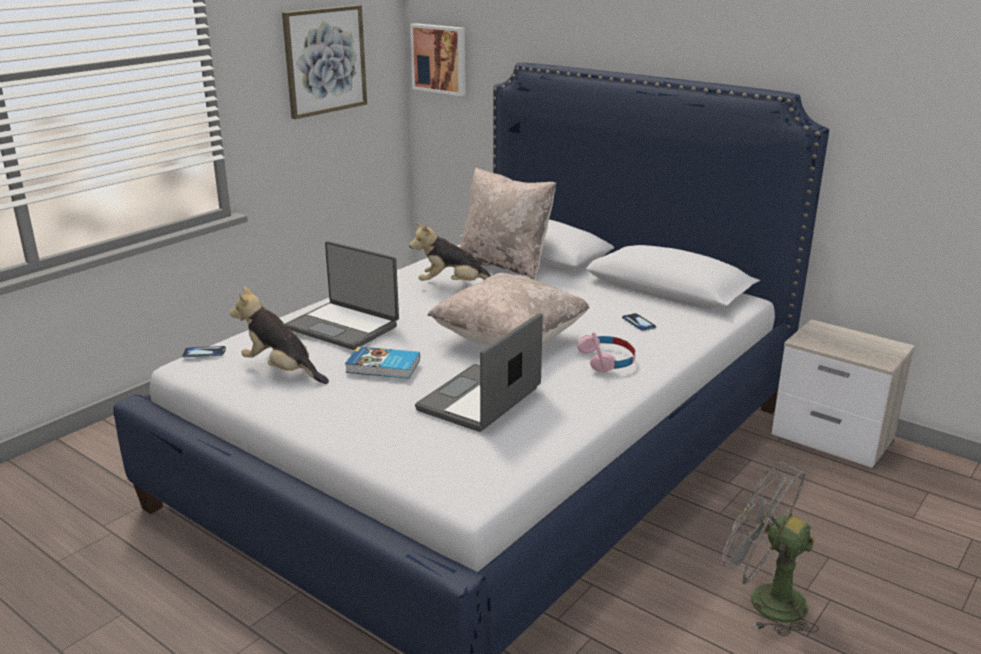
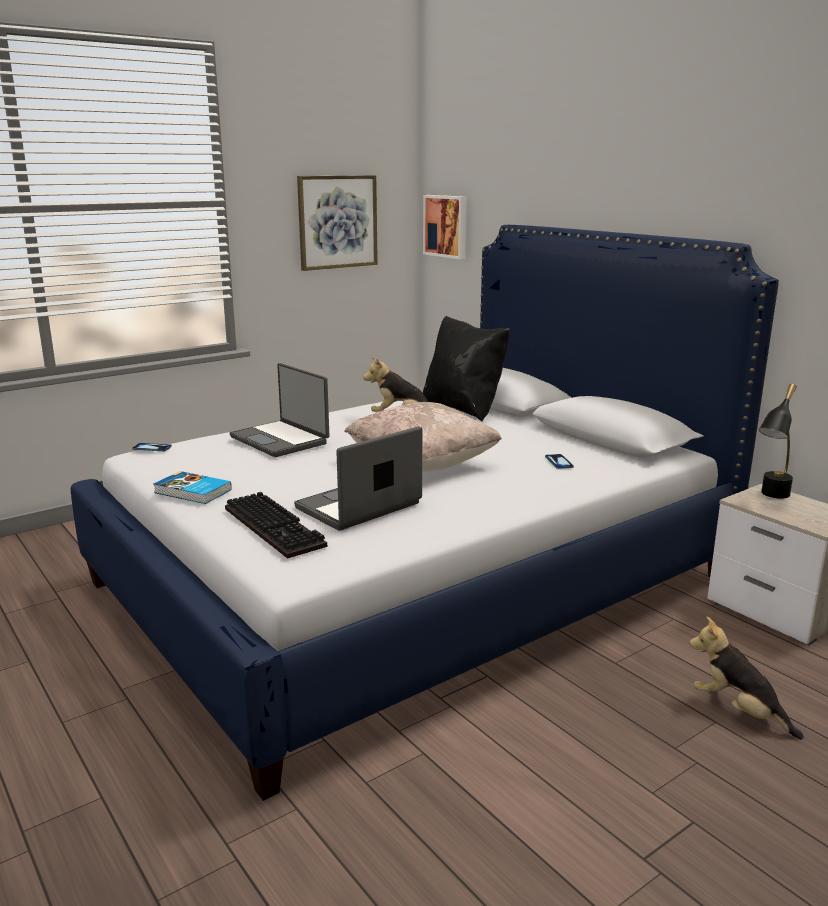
camera: 15 degrees right, 5 degrees down
plush toy [230,286,329,384] -> plush toy moved to [689,616,804,739]
book [345,346,420,379] -> book moved to [153,471,232,504]
beige pillow [459,168,556,280] -> black pillow [423,316,510,421]
pink headphones [577,332,636,372] -> none
grey fan [723,462,819,637] -> none
none -> keyboard [225,492,327,559]
none -> black table lamp [759,384,797,499]

